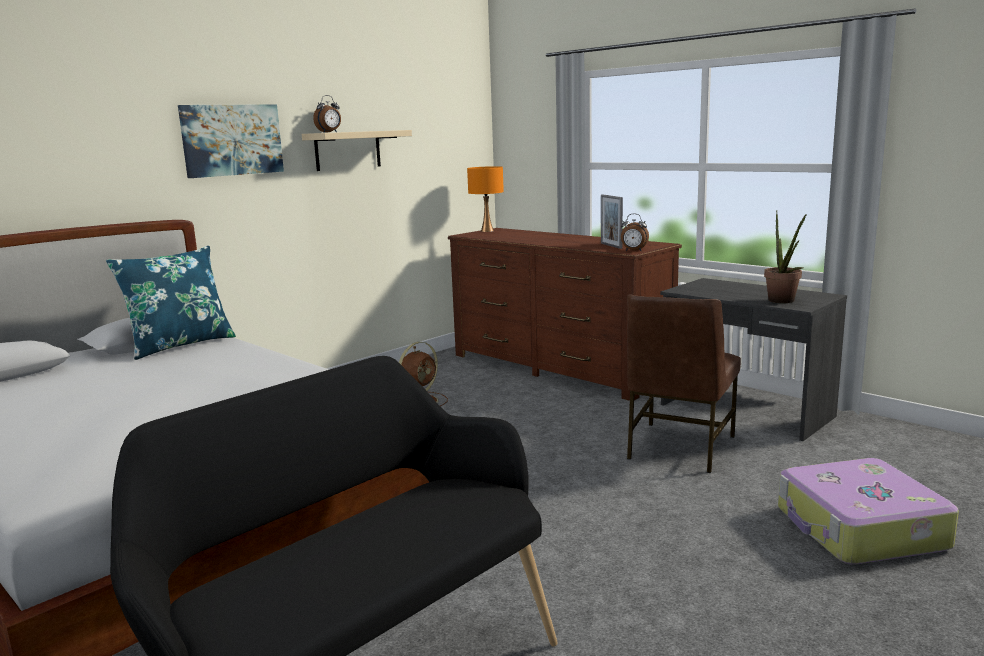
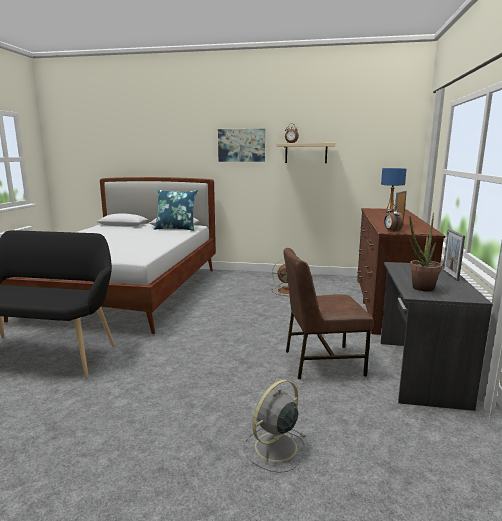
camera: 55 degrees right, 0 degrees up
orange table lamp [467,166,504,232] -> blue table lamp [381,168,406,210]
suitcase [778,458,959,565] -> grey fan [244,380,305,473]
none -> picture frame [442,229,465,281]

